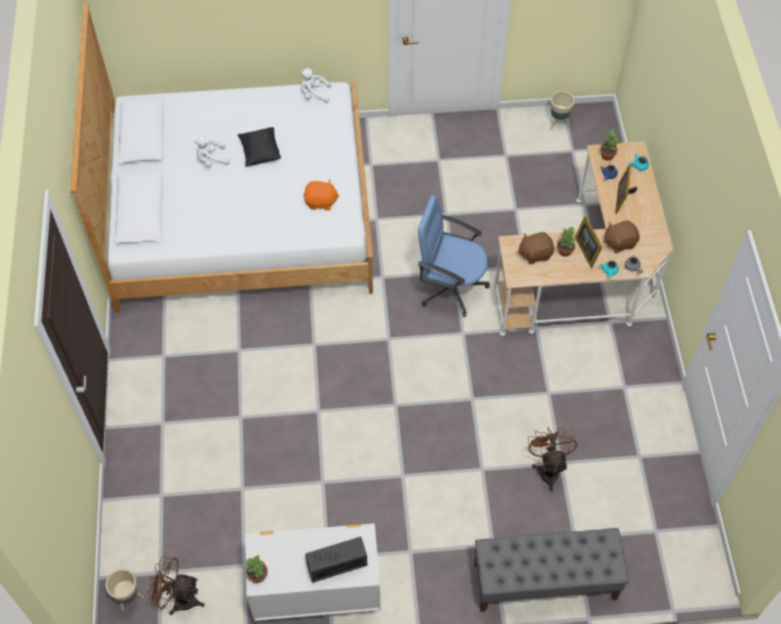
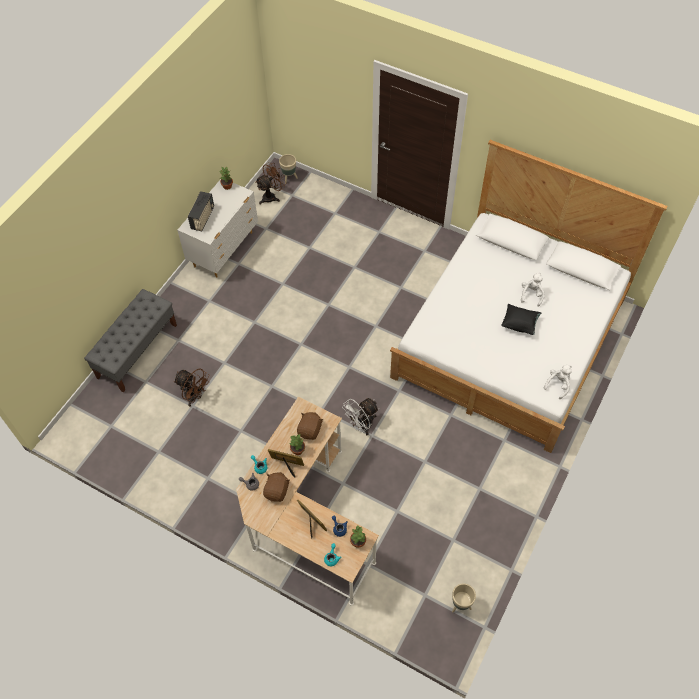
camera: 125 degrees right, 0 degrees up
orange plush toy [303,180,339,210] -> none
blue office chair [418,195,490,317] -> white fan [342,398,379,435]

